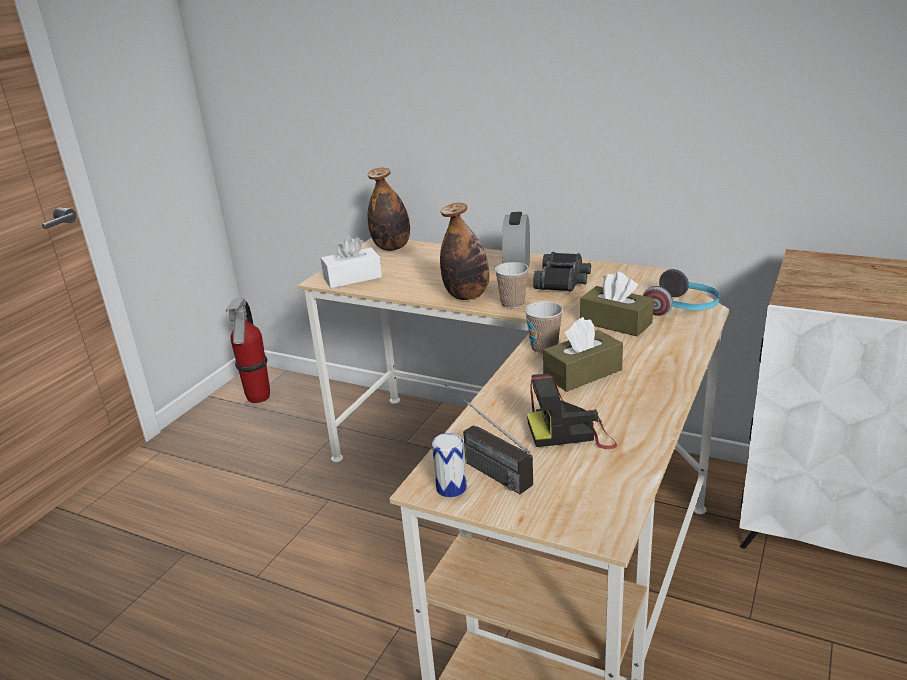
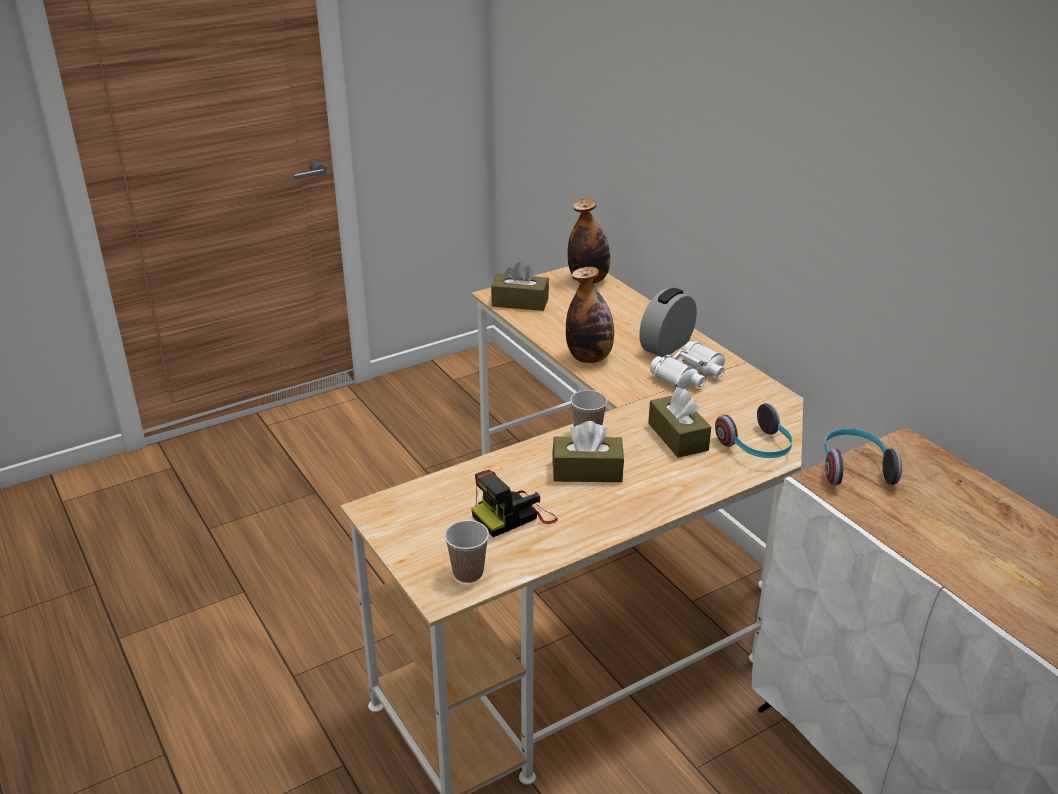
camera: 30 degrees right, 5 degrees up
fire extinguisher [225,299,270,403] -> none
white tissue box [321,236,382,288] -> brown tissue box [491,262,549,311]
can [432,433,467,498] -> none
radio [445,384,533,494] -> none
cup [495,262,529,309] -> cup moved to [444,520,489,583]
camera [527,374,617,449] -> camera turned 60 degrees counterclockwise [471,470,558,537]
black binoculars [533,252,591,291] -> white binoculars [650,341,725,389]
none -> headphones [824,428,902,486]

